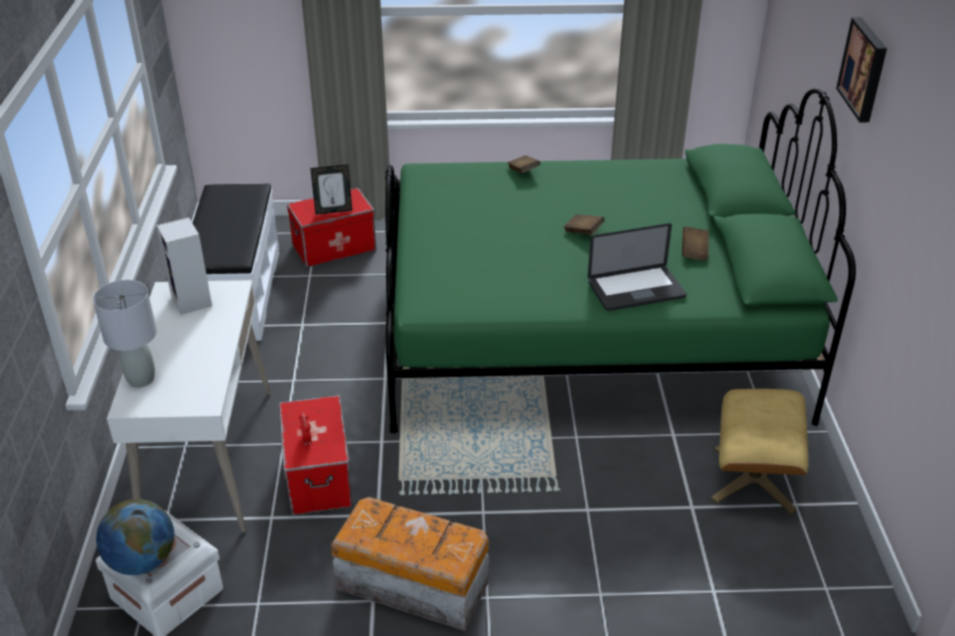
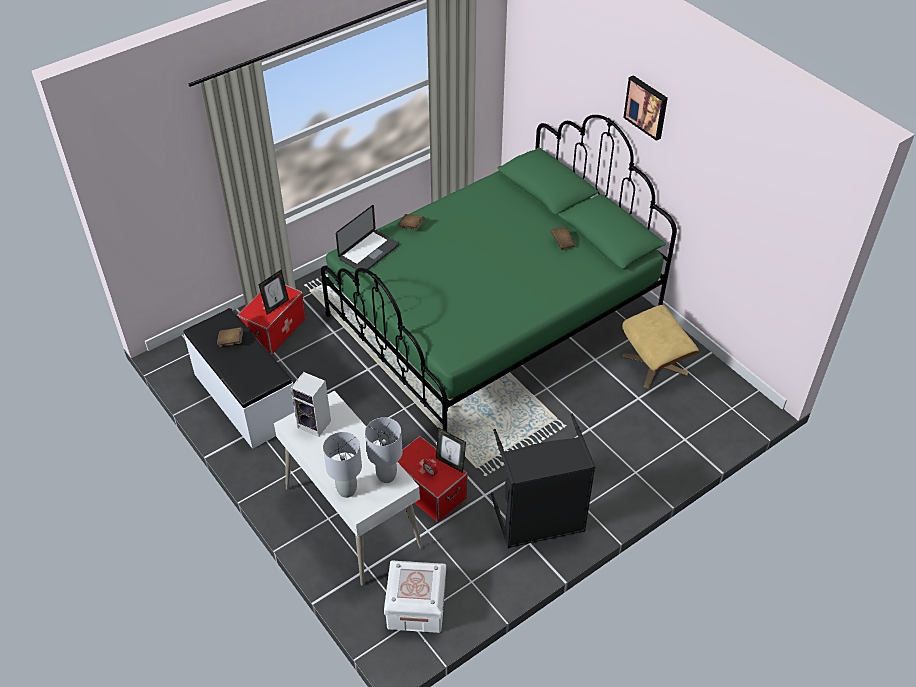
camera: 35 degrees left, 10 degrees up
globe [96,499,174,575] -> none
storage box [331,497,489,631] -> black laundry basket [491,414,595,548]
brown book [564,214,605,235] -> brown book moved to [217,327,243,347]
laptop [588,223,687,311] -> laptop moved to [336,205,399,273]
none -> grey table lamp [365,417,403,483]
none -> picture frame [436,427,466,473]

